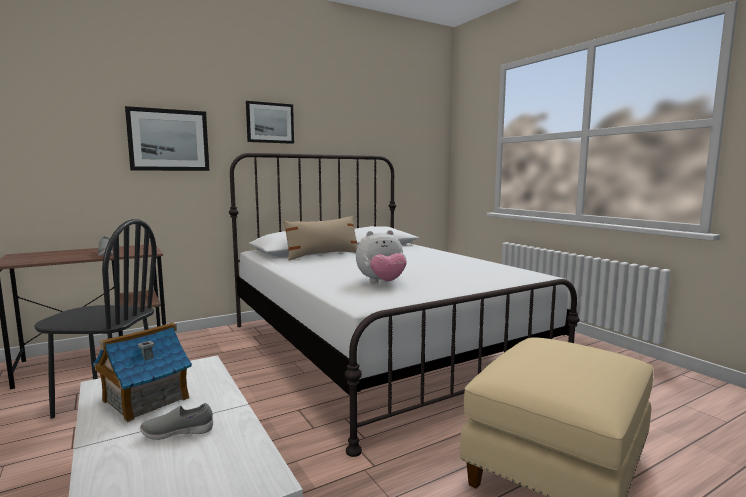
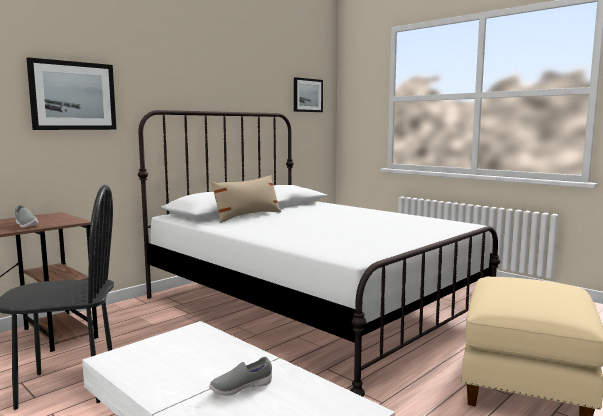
camera: 15 degrees left, 0 degrees up
toy house [93,322,192,422] -> none
picture [246,101,294,144] -> picture moved to [294,77,323,112]
plush toy [356,230,407,283] -> none

